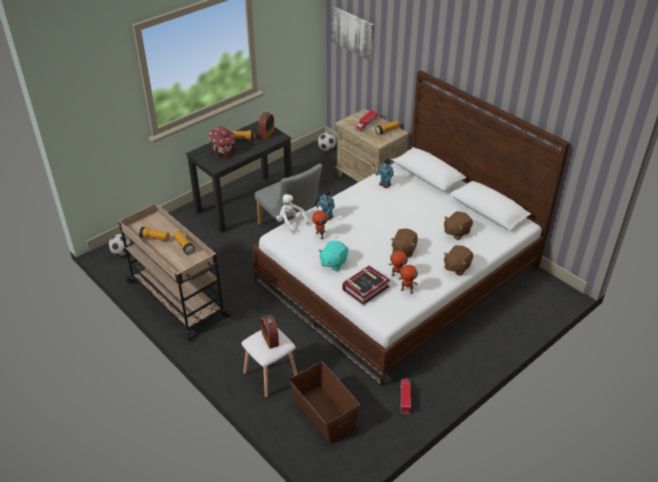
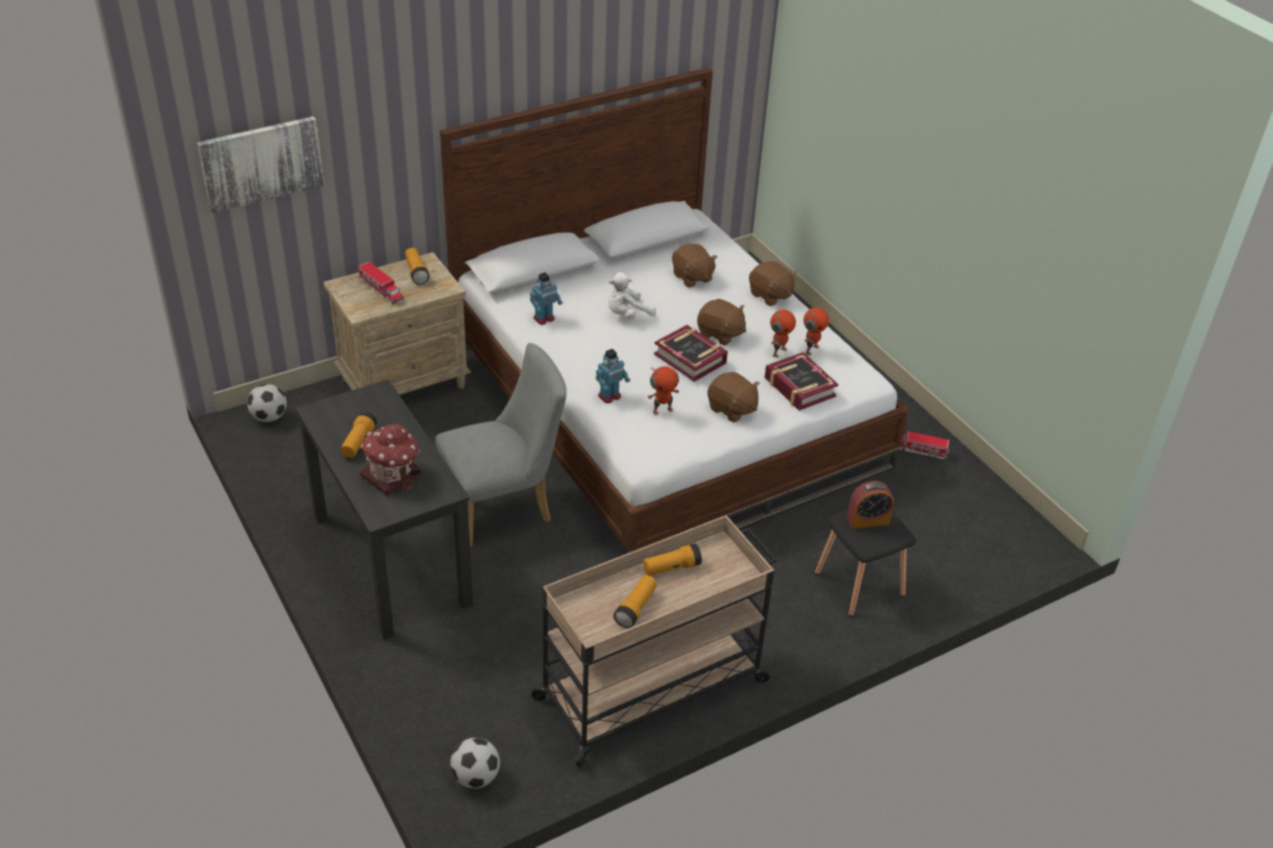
camera: 80 degrees left, 0 degrees up
white stool [241,328,297,398] -> black stool [815,509,916,616]
alarm clock [258,112,275,139] -> none
white plush toy [276,194,309,233] -> white plush toy moved to [608,272,656,320]
brown storage box [289,361,360,444] -> none
turquoise plush toy [319,241,348,271] -> brown plush toy [707,372,759,423]
none -> book [654,325,728,382]

